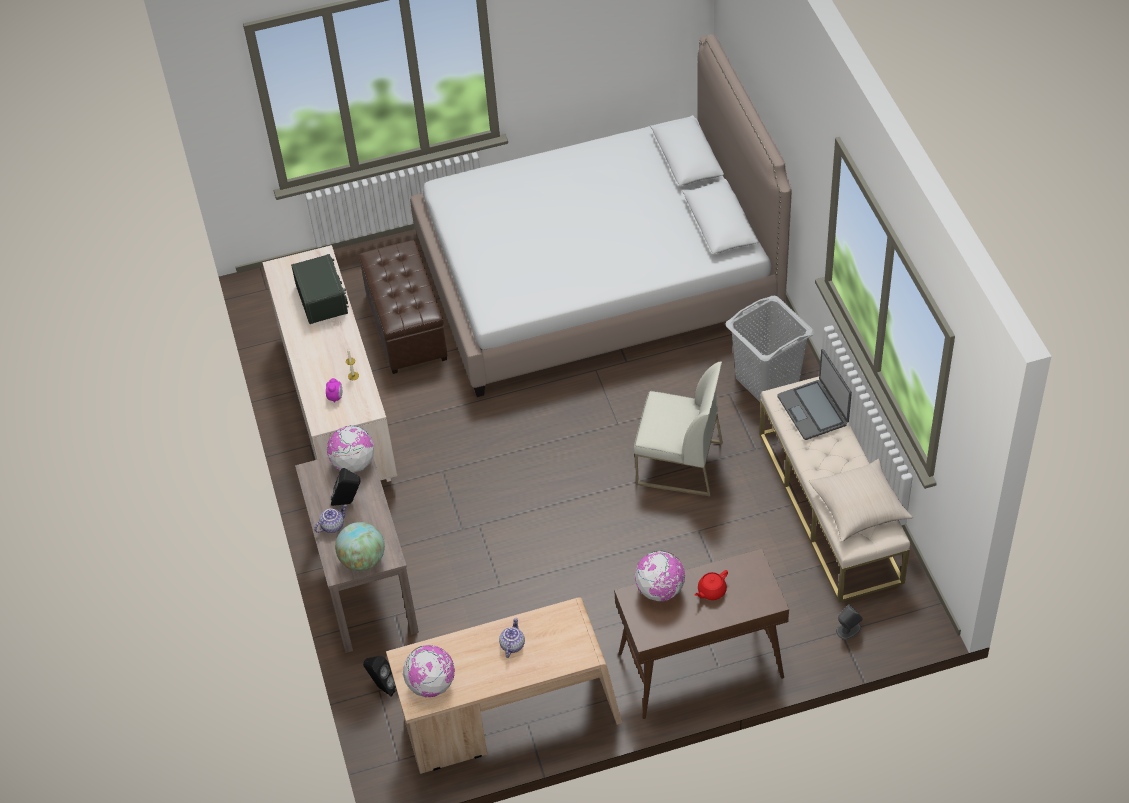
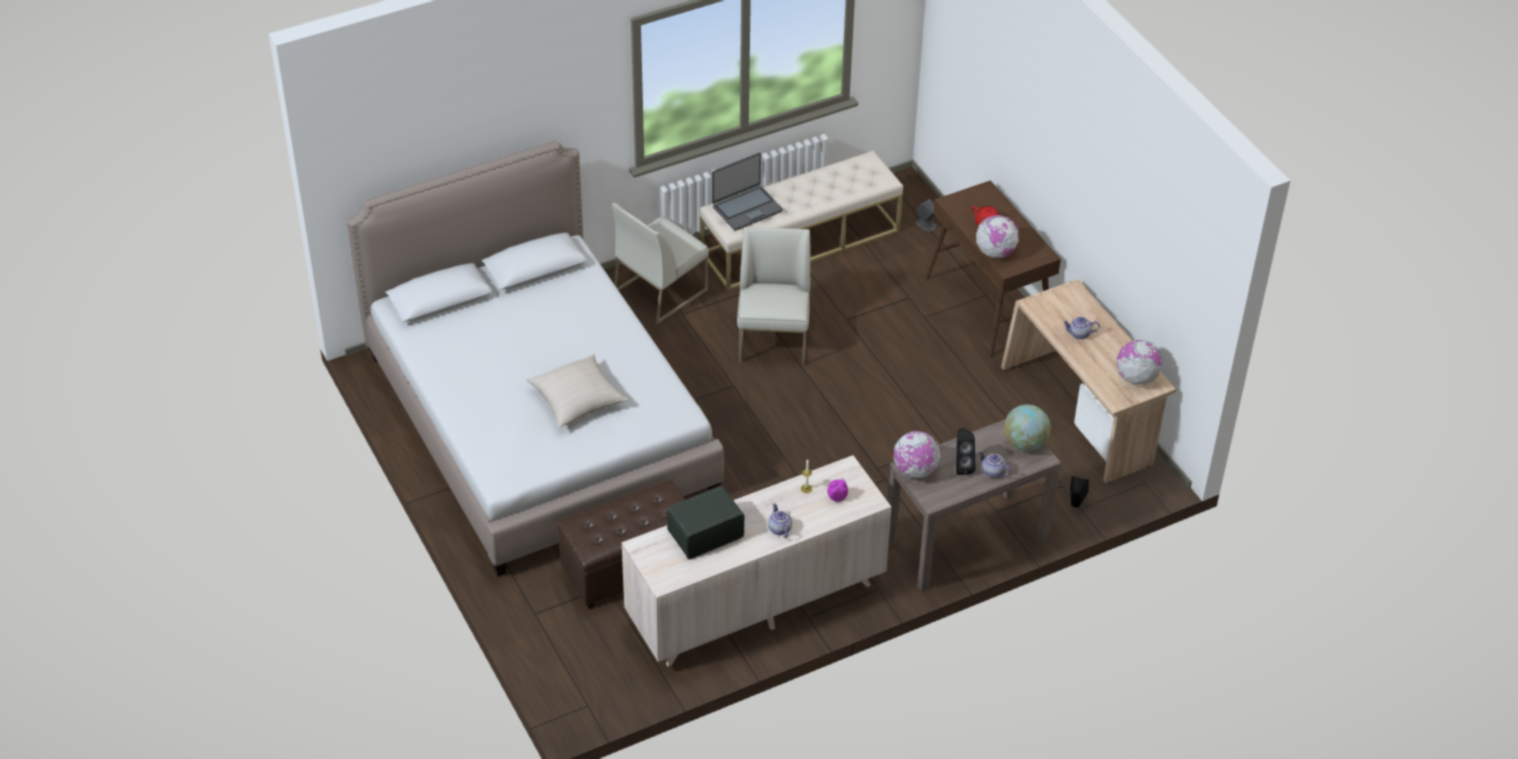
camera: 105 degrees left, 5 degrees down
grey laundry basket [725,296,814,403] -> white chair [612,203,709,324]
beige pillow [809,458,913,542] -> beige pillow moved to [526,354,629,427]
none -> teapot [768,503,792,538]

